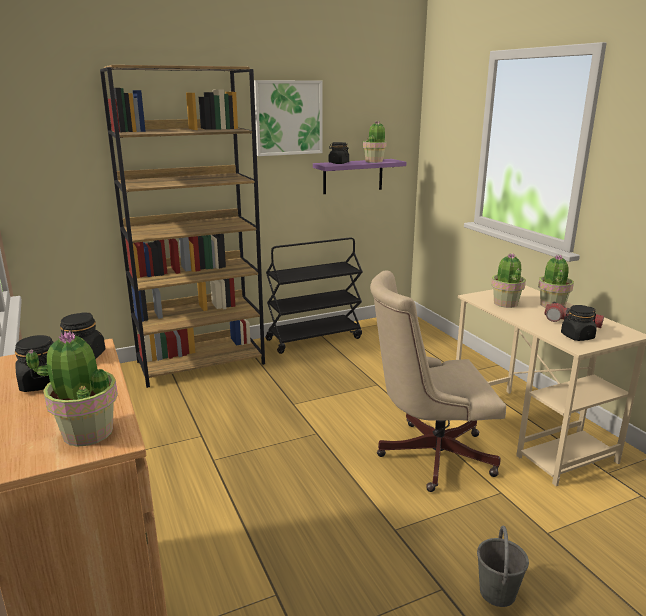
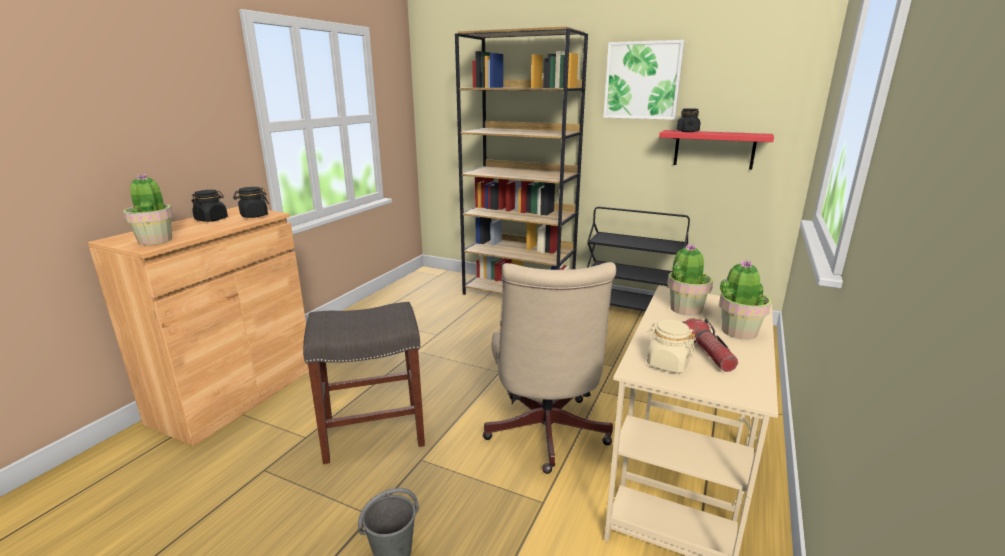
camera: 50 degrees right, 0 degrees up
purple shelf [313,159,406,194] -> red shelf [659,130,774,170]
potted plant [363,121,387,163] -> none
beige office chair [370,270,506,492] -> beige office chair turned 135 degrees counterclockwise [483,262,616,474]
black jar [561,305,597,341] -> beige jar [646,320,696,373]
none -> grey stool [303,302,425,464]

